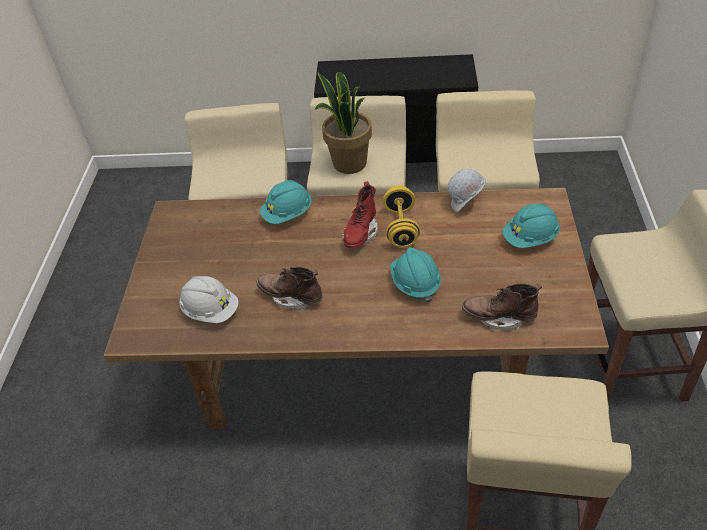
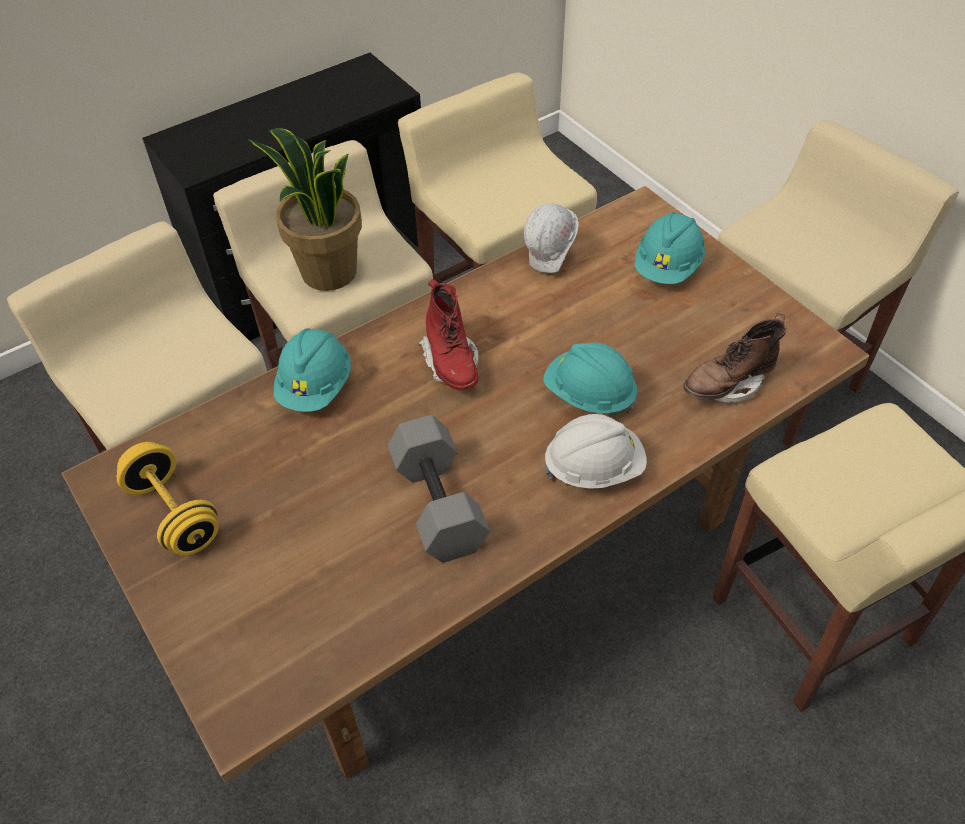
camera: 40 degrees left, 5 degrees up
white hard hat [179,276,239,323] -> white hard hat moved to [544,414,647,489]
brown boot [257,267,323,311] -> grey dumbbell [388,415,490,563]
yellow dumbbell [383,185,420,248] -> yellow dumbbell moved to [117,442,219,556]

